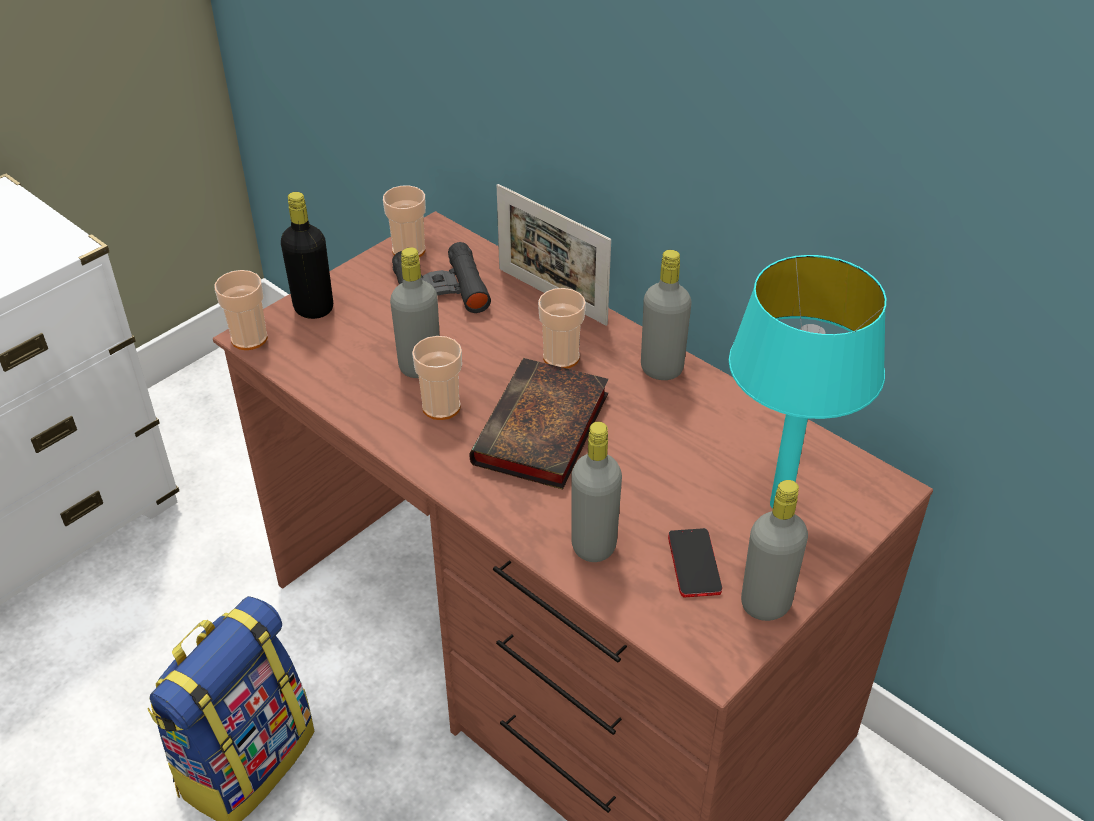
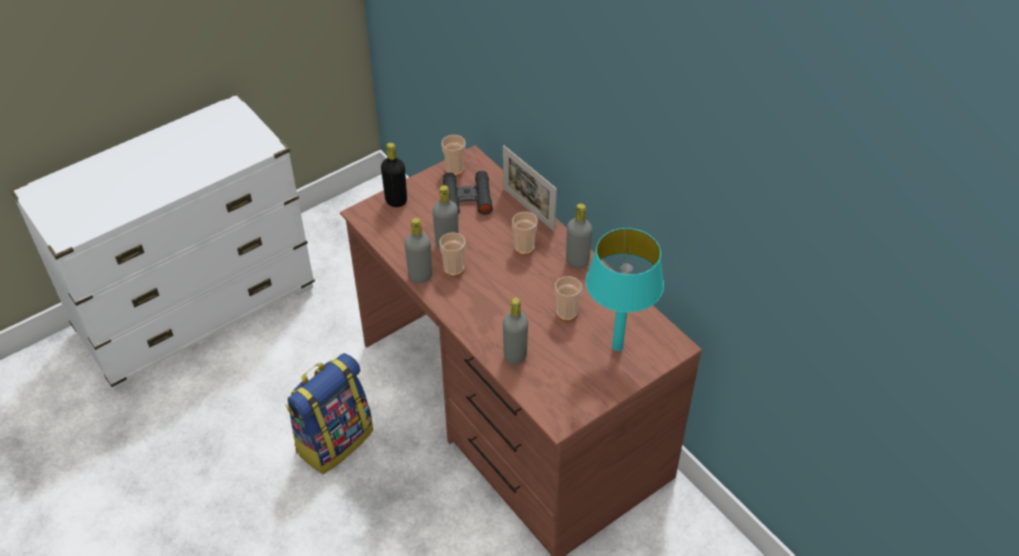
camera: 10 degrees right, 5 degrees up
cup [214,270,268,350] -> cup moved to [555,276,582,321]
book [469,358,609,490] -> none
phone [668,528,722,598] -> none
grey bottle [741,480,808,621] -> grey bottle moved to [404,218,432,283]

